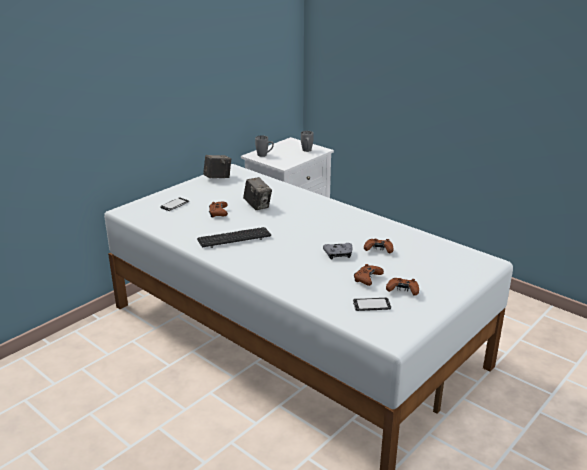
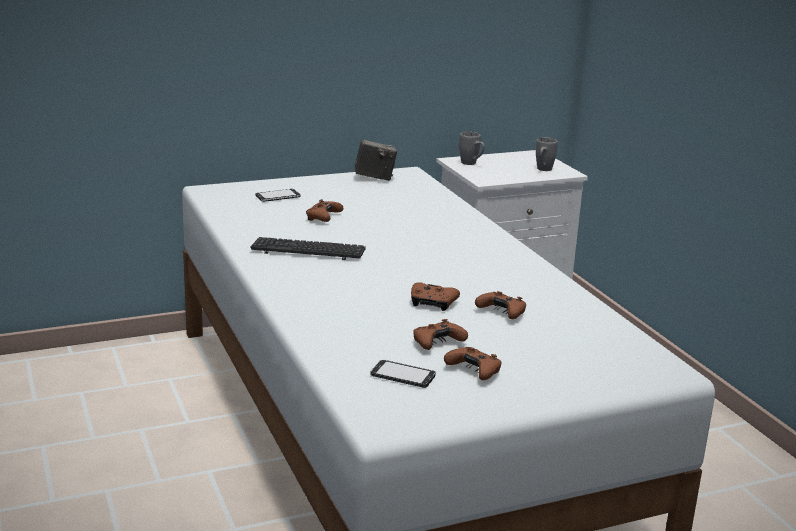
camera: 25 degrees right, 5 degrees down
camera [243,177,272,210] -> none
grey game controller [323,243,352,259] -> brown game controller [411,283,460,311]

